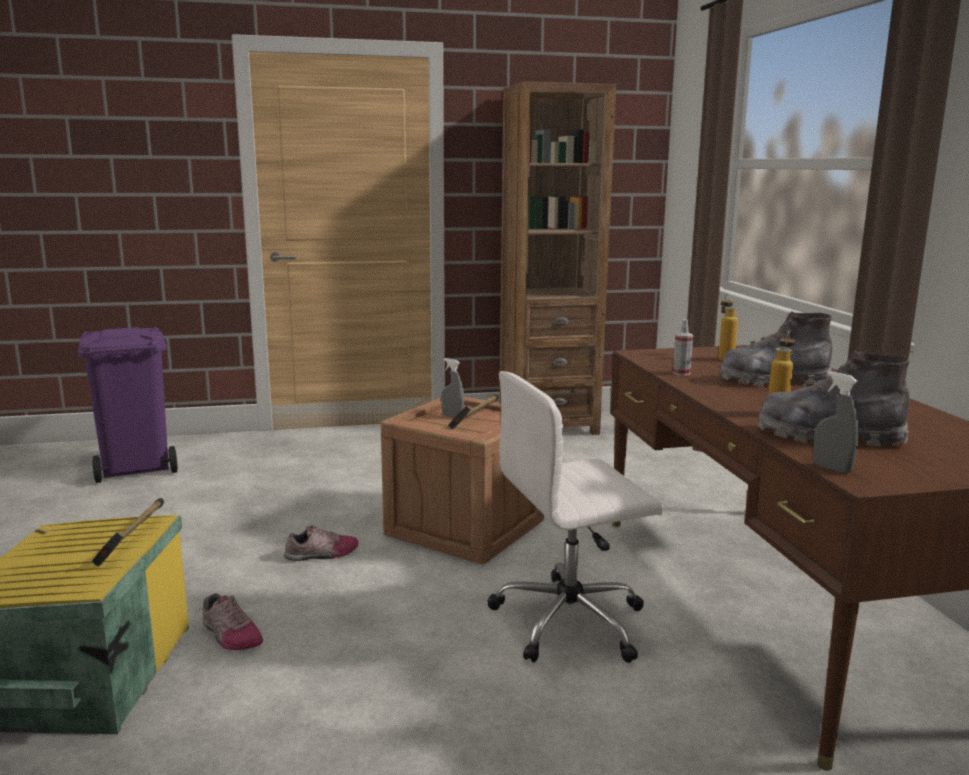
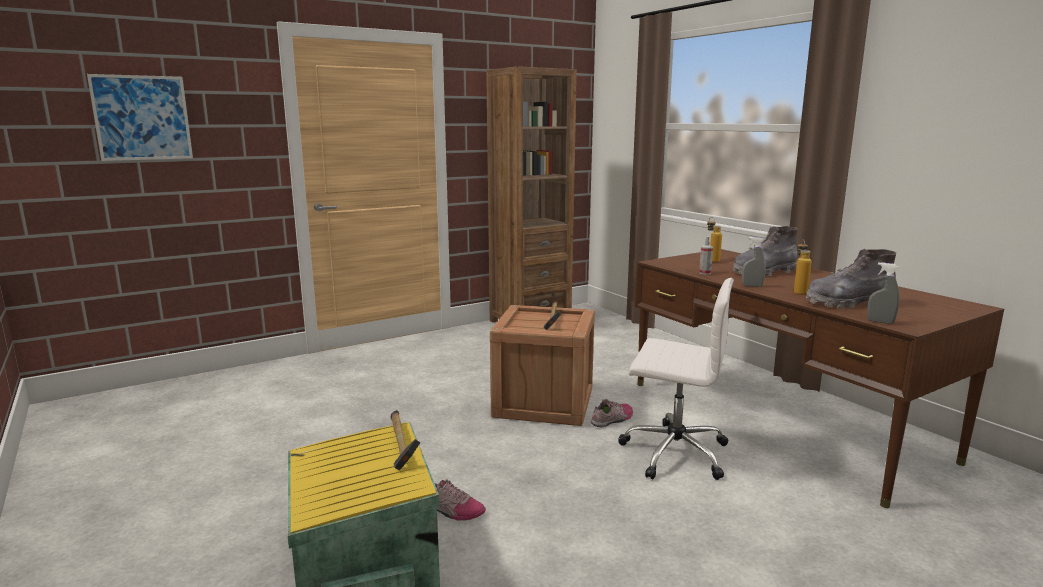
camera: 20 degrees left, 0 degrees up
purple trash can [78,327,178,483] -> none
shoe [284,525,359,561] -> shoe moved to [591,399,633,427]
grey spray bottle [441,358,464,418] -> grey spray bottle moved to [742,237,766,287]
white office chair [487,371,663,663] -> white office chair turned 120 degrees counterclockwise [618,278,734,480]
none -> picture [87,74,193,161]

